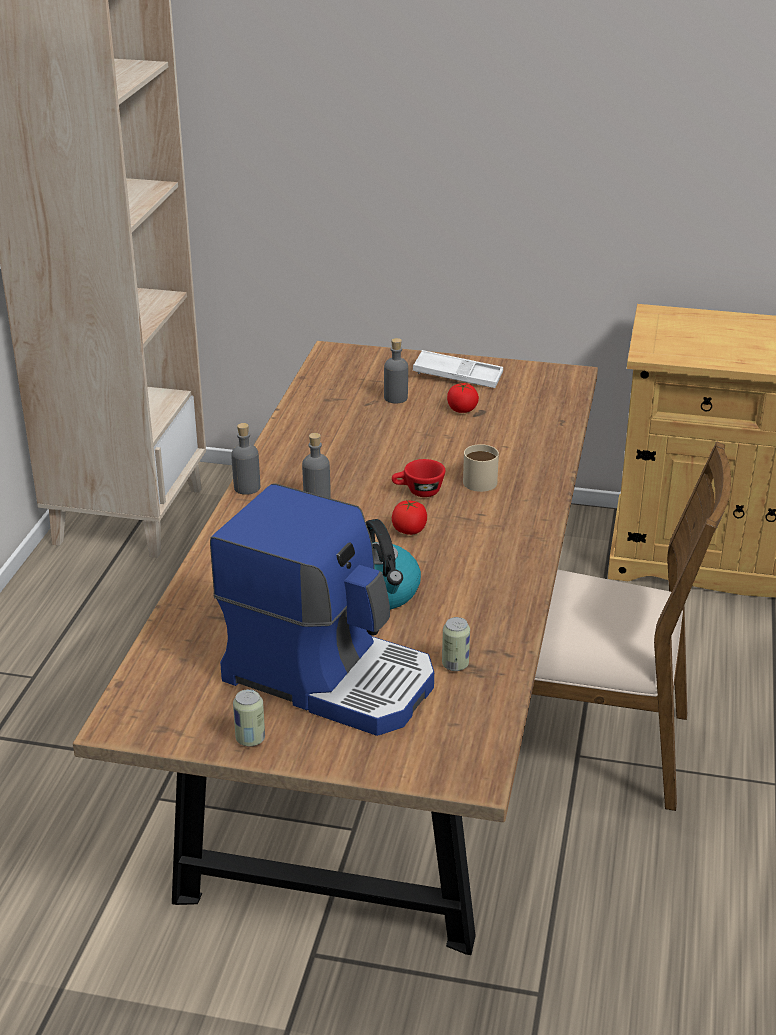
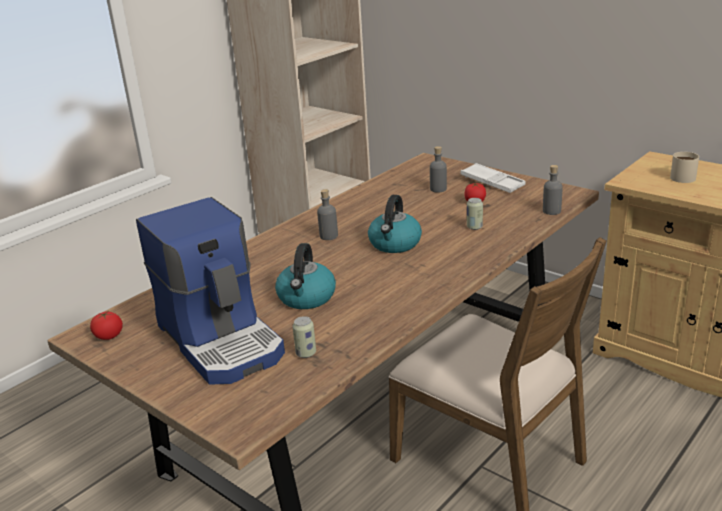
camera: 30 degrees right, 5 degrees down
grey bottle [231,423,260,495] -> grey bottle moved to [543,165,563,215]
can [233,689,265,747] -> can moved to [467,198,483,230]
red cup [392,459,445,497] -> kettle [368,195,422,253]
tomato [392,500,427,535] -> tomato moved to [90,311,123,340]
beige mug [463,444,499,492] -> beige mug moved to [670,152,699,183]

